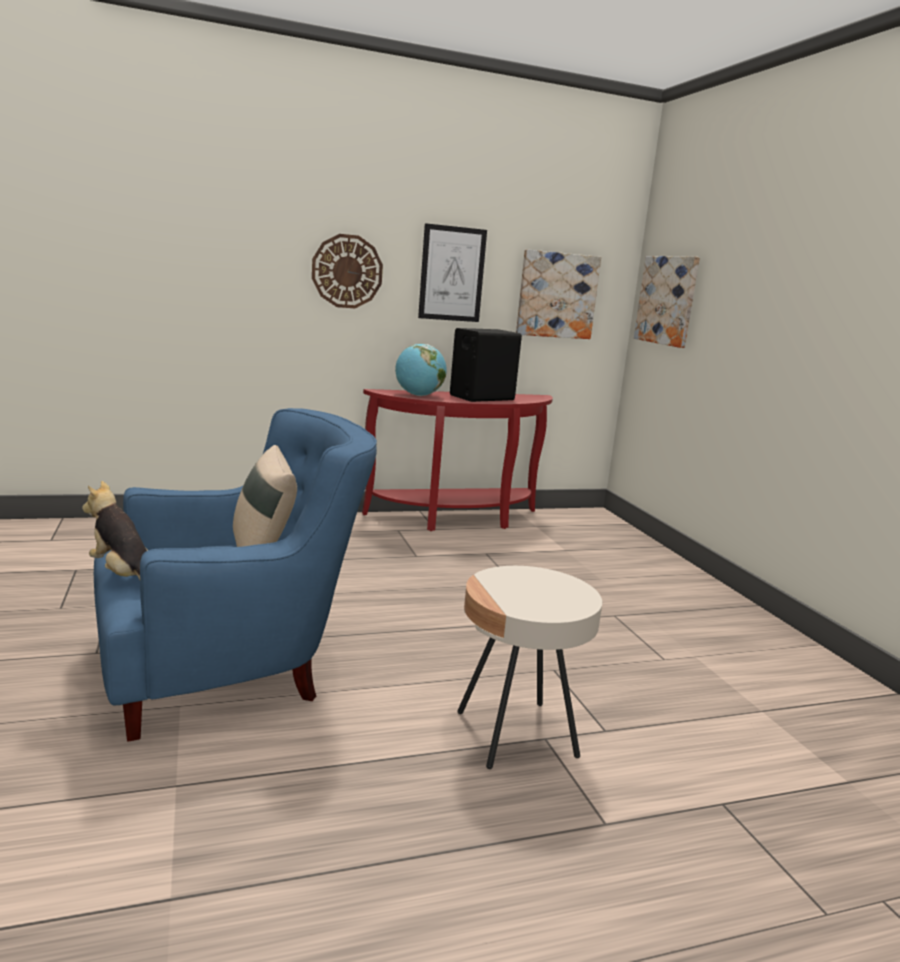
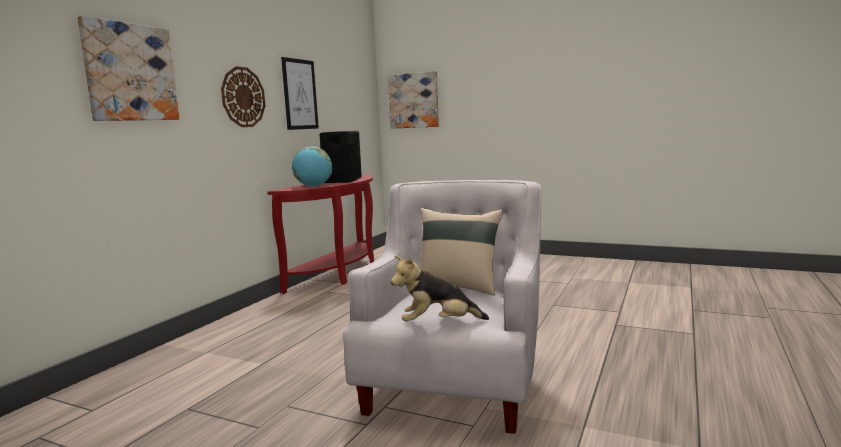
camera: 45 degrees left, 5 degrees down
blue armchair [94,408,377,742] -> white armchair [343,180,542,434]
beige side table [457,566,602,769] -> none
picture [516,249,601,339] -> picture moved to [77,16,179,121]

